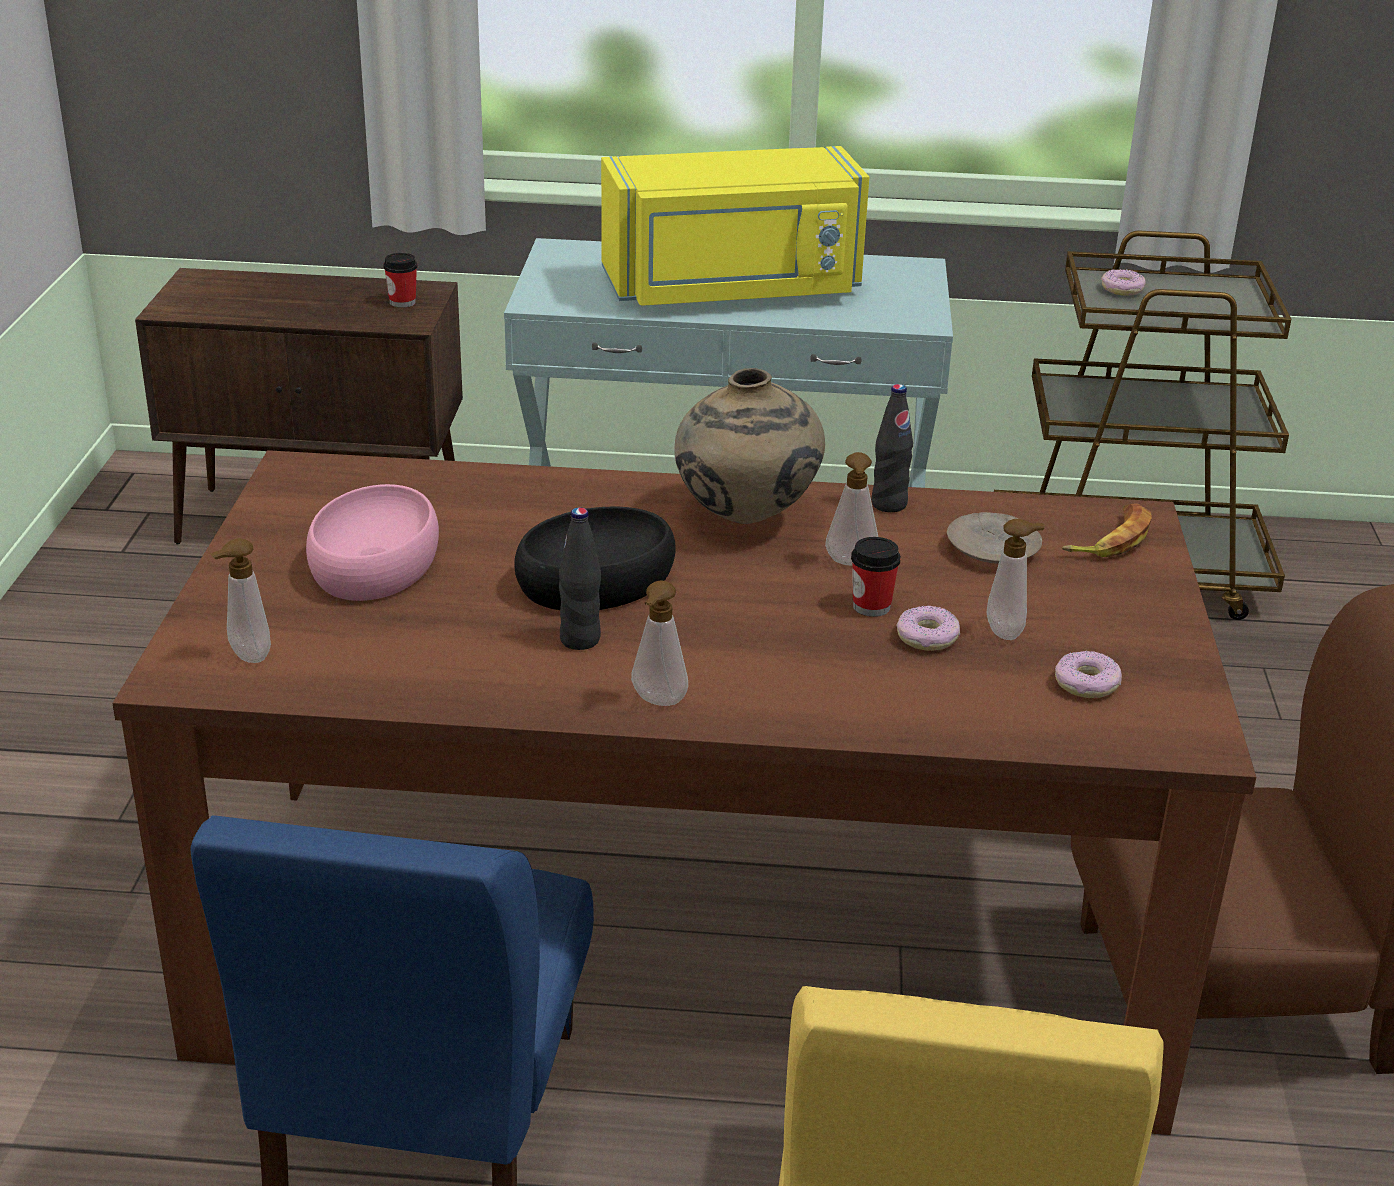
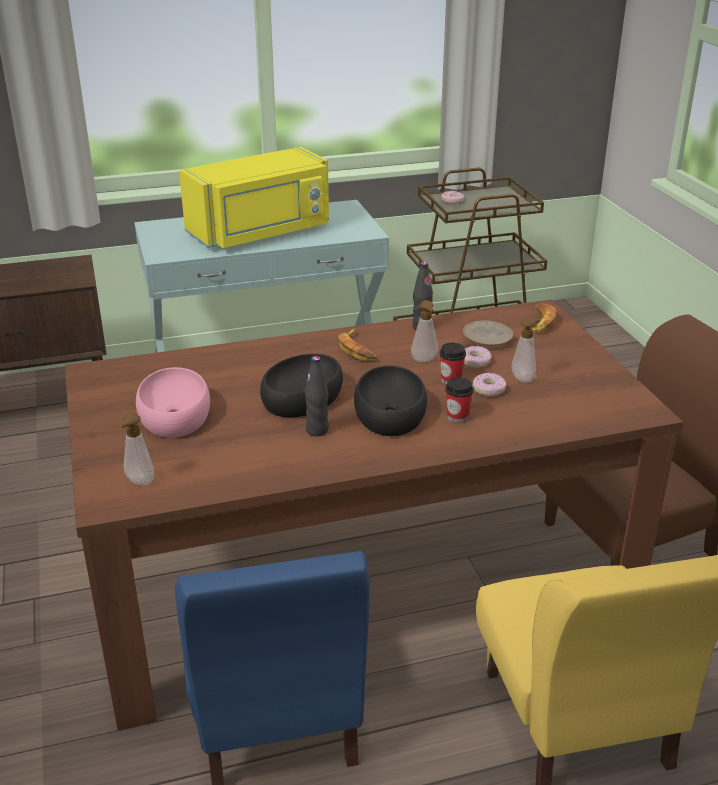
camera: 20 degrees left, 0 degrees up
cup [383,253,418,308] -> cup moved to [445,377,474,423]
soap dispenser [631,580,688,706] -> none
beige vase [674,368,825,524] -> banana [338,329,377,361]
donut [1055,651,1122,698] -> donut moved to [464,346,492,368]
none -> black bowl [354,366,427,436]

